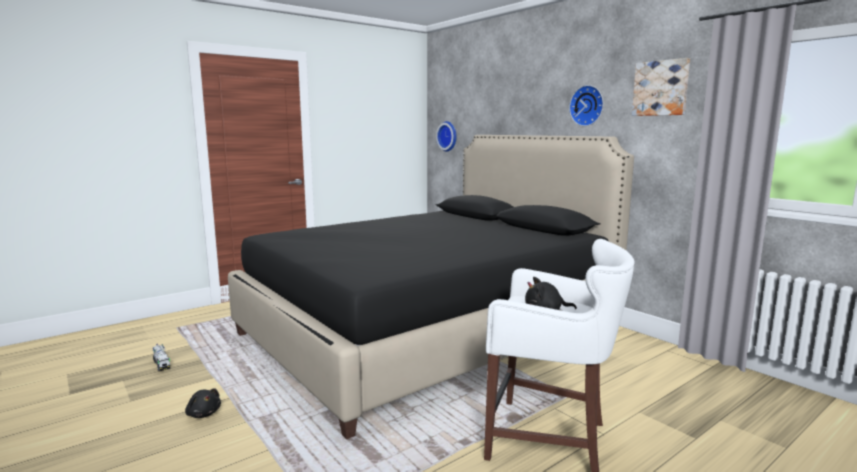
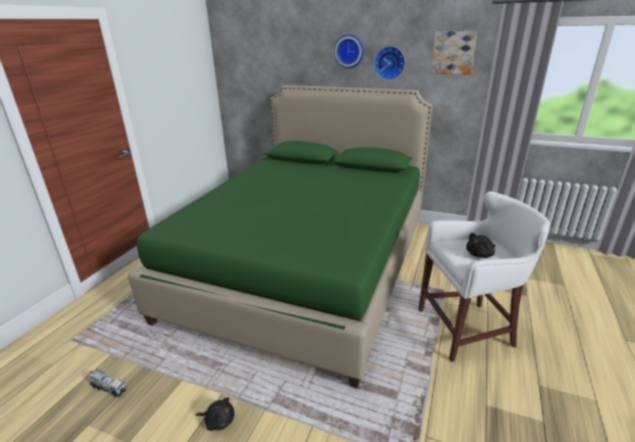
camera: 30 degrees left, 15 degrees up
black bed [228,135,634,439] -> green bed [128,85,433,388]
wall clock [436,121,457,152] -> wall clock moved to [334,35,364,68]

